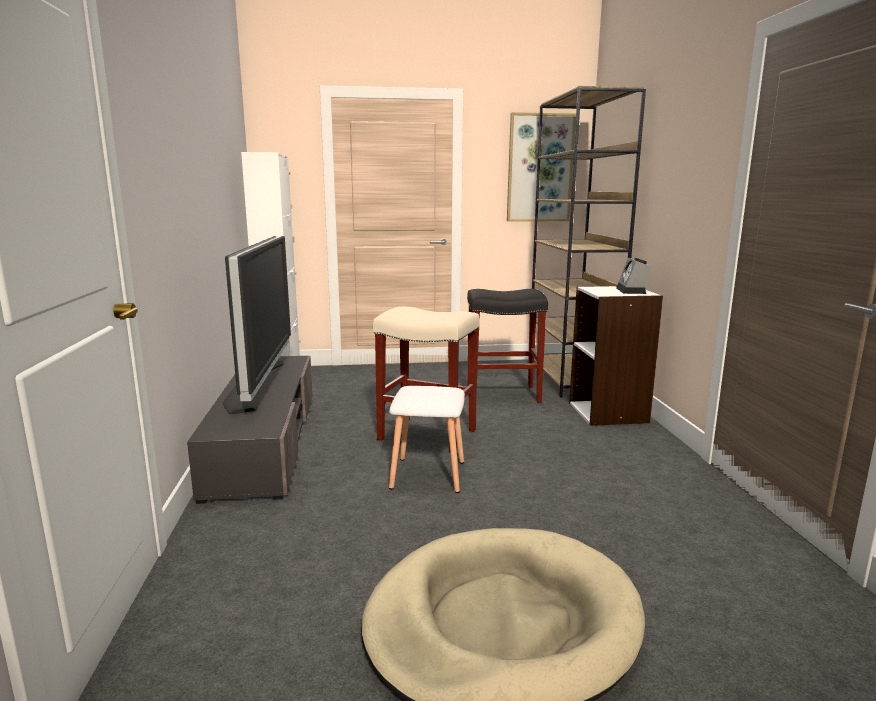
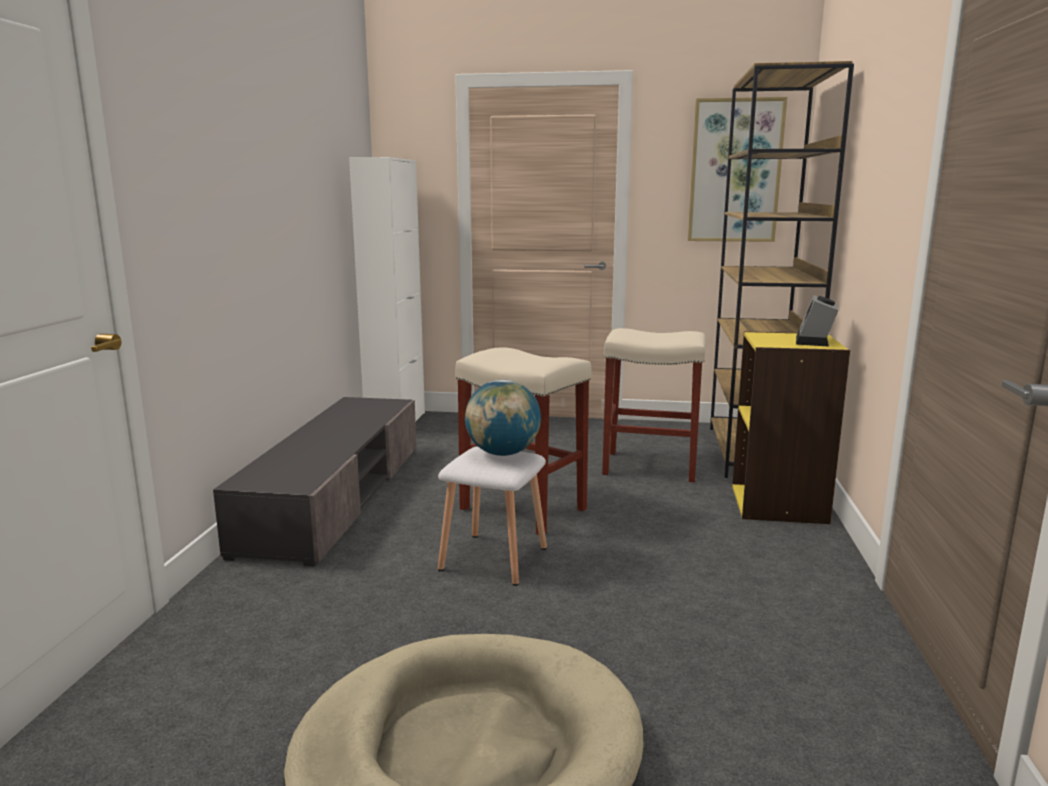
camera: 15 degrees right, 0 degrees up
television [223,236,291,414] -> none
black stool [467,289,548,403] -> beige stool [602,328,706,482]
white bookcase [569,286,663,426] -> yellow bookcase [732,331,850,524]
none -> globe [465,379,541,456]

